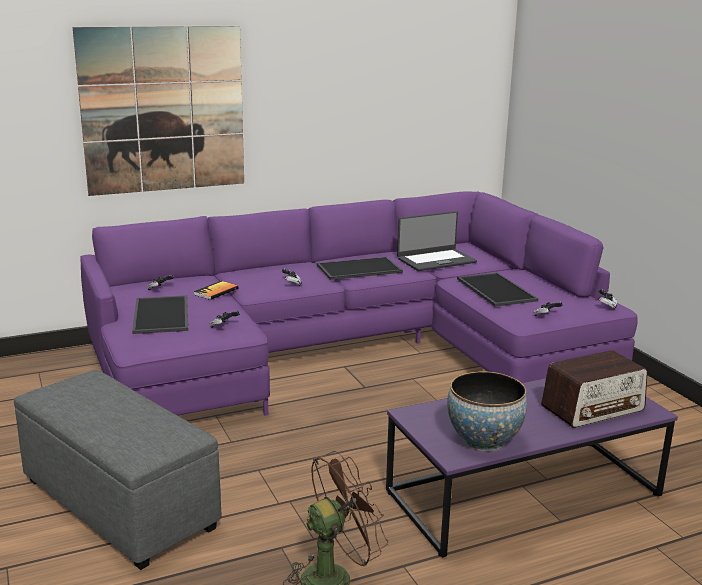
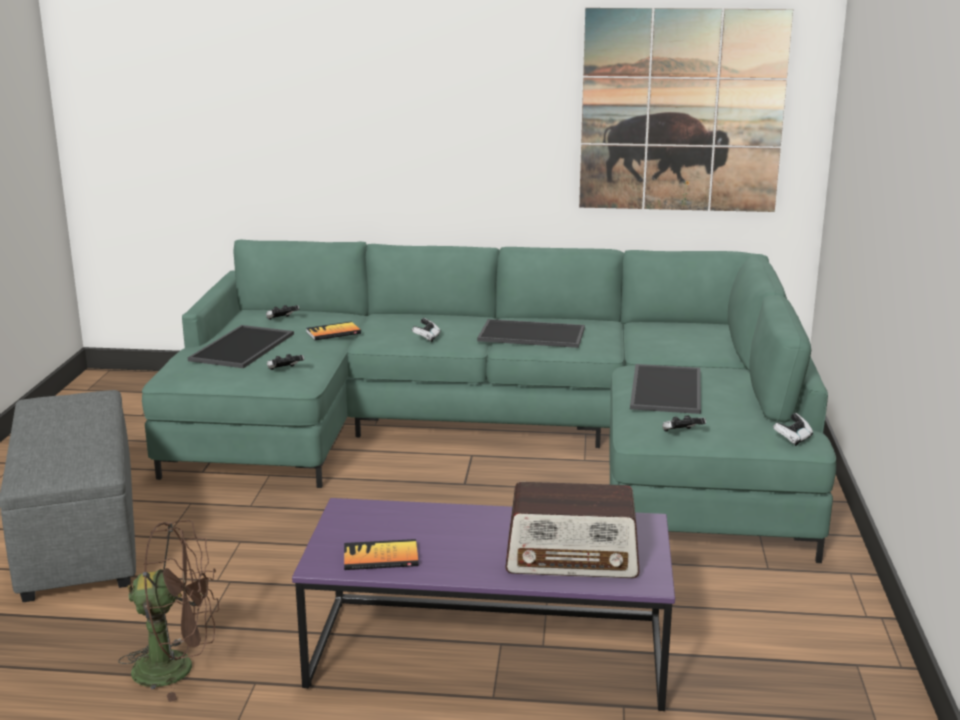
camera: 30 degrees right, 0 degrees up
picture [73,26,244,196] -> picture moved to [579,8,793,212]
purple sofa [80,191,638,416] -> green sofa [142,239,836,563]
laptop [397,211,477,271] -> none
bowl [447,371,527,452] -> book [344,539,419,570]

